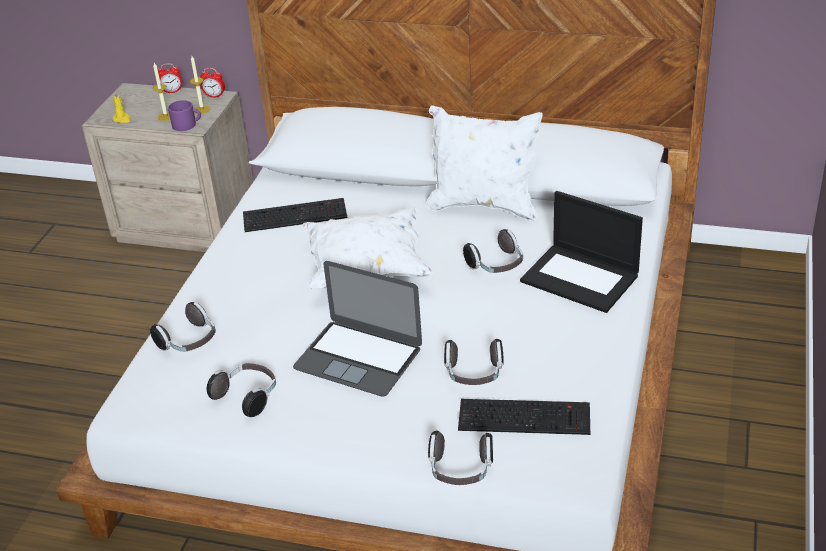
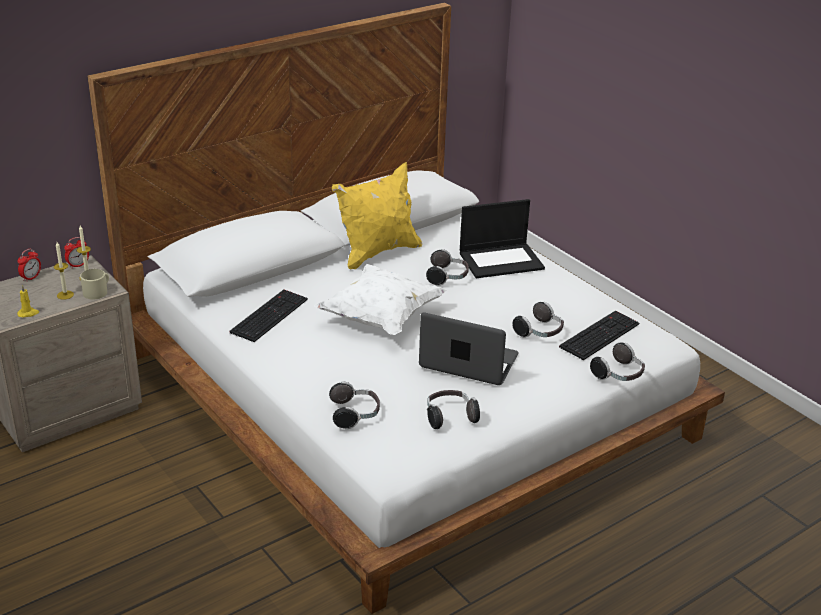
camera: 55 degrees left, 5 degrees down
purple mug [168,100,201,131] -> beige mug [80,269,109,300]
laptop [293,261,422,397] -> laptop turned 135 degrees counterclockwise [419,313,519,385]
white pillow [426,105,543,221] -> yellow pillow [332,162,422,270]

